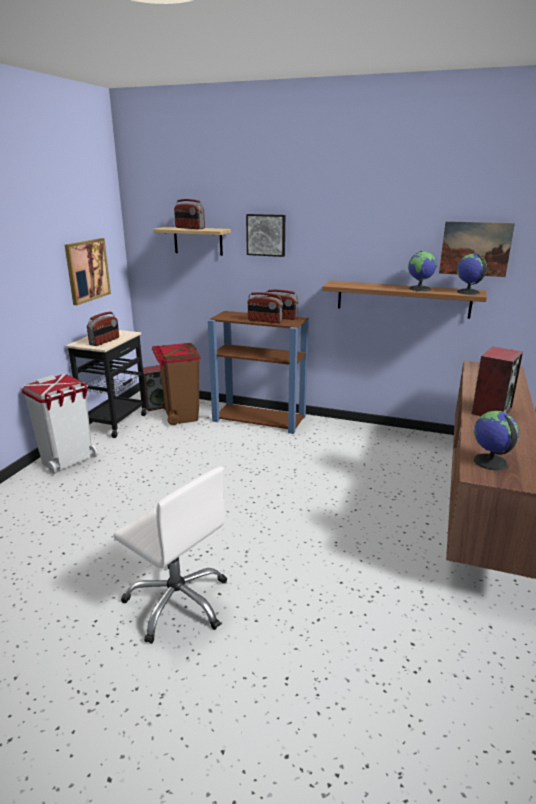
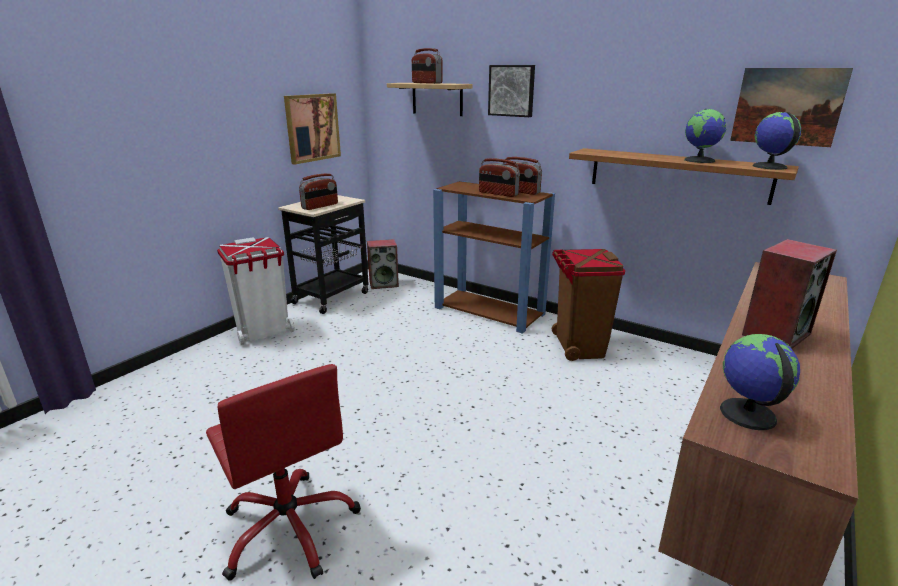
camera: 15 degrees right, 0 degrees up
white office chair [113,467,227,644] -> red office chair [206,364,361,581]
brown trash can [152,343,200,425] -> brown trash can moved to [552,249,625,361]

